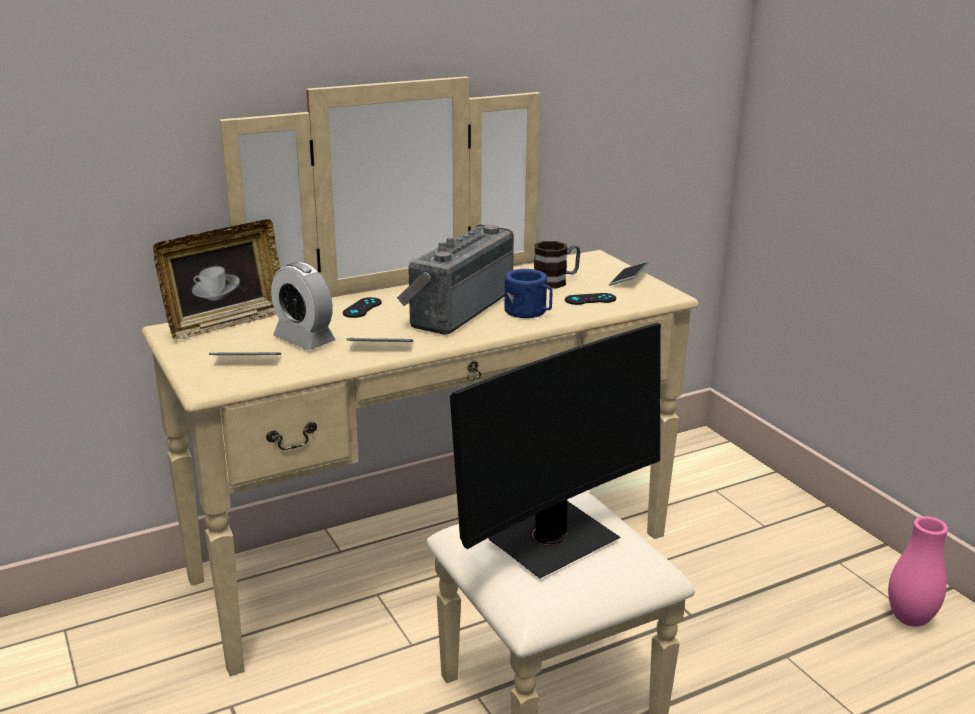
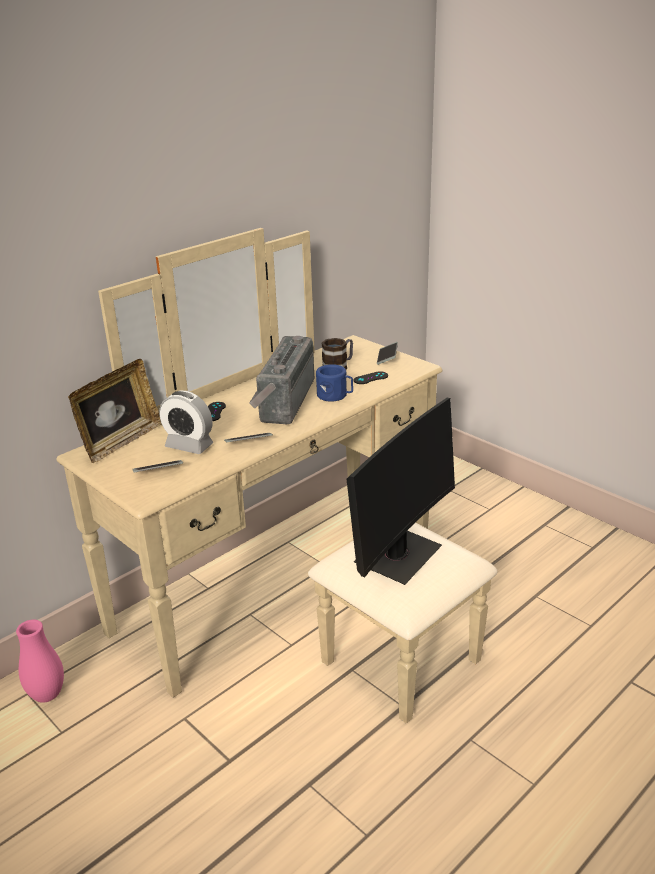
camera: 15 degrees left, 5 degrees up
pink vase [888,516,948,627] -> pink vase moved to [16,620,64,703]

